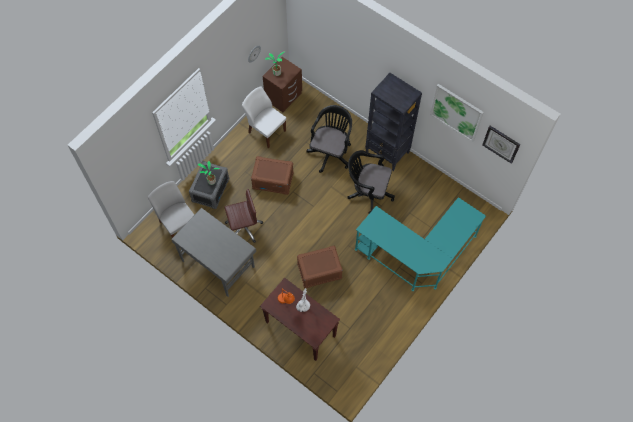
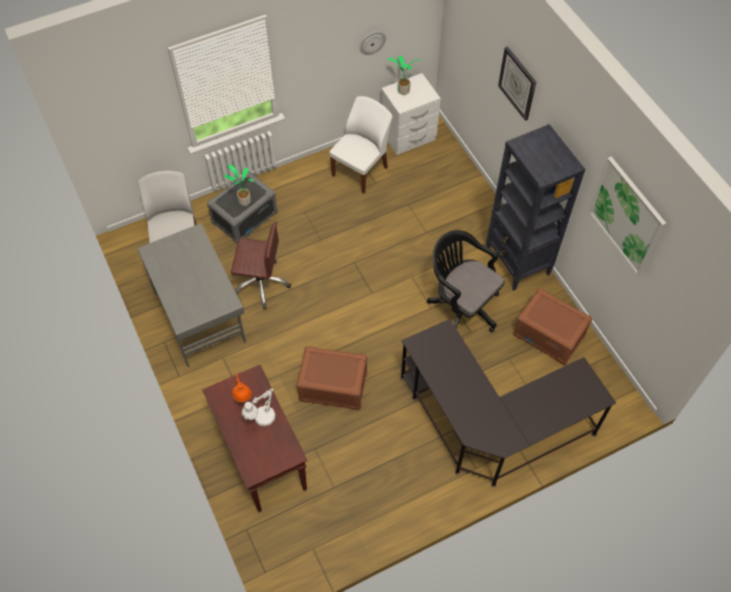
camera: 25 degrees right, 5 degrees down
white chair [242,87,286,148] -> white chair turned 60 degrees clockwise [329,96,392,194]
brown storage box [251,156,294,195] -> brown storage box moved to [513,288,592,365]
brown nightstand [263,57,302,112] -> white nightstand [381,73,441,155]
black office chair [307,105,352,173] -> none
turquoise desk [355,197,486,291] -> black desk [400,319,616,487]
wall clock [482,126,521,164] -> wall clock moved to [498,47,536,121]

